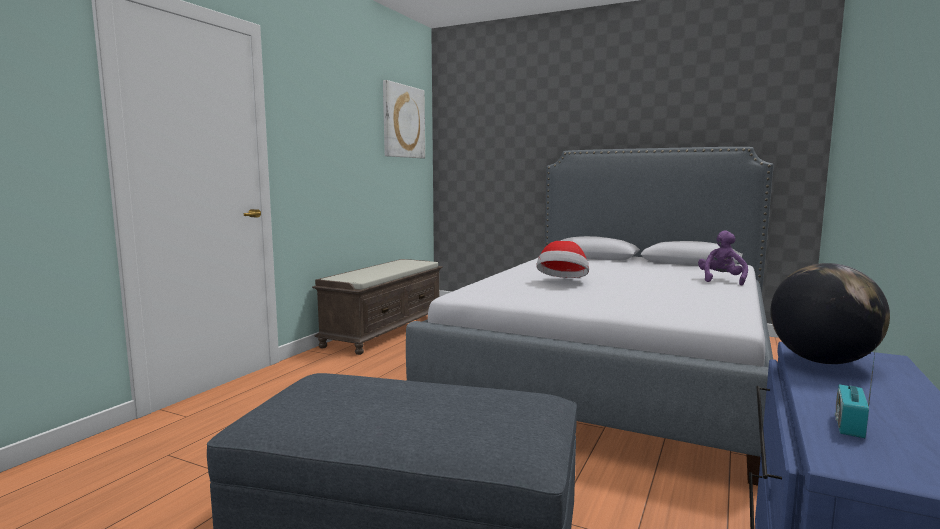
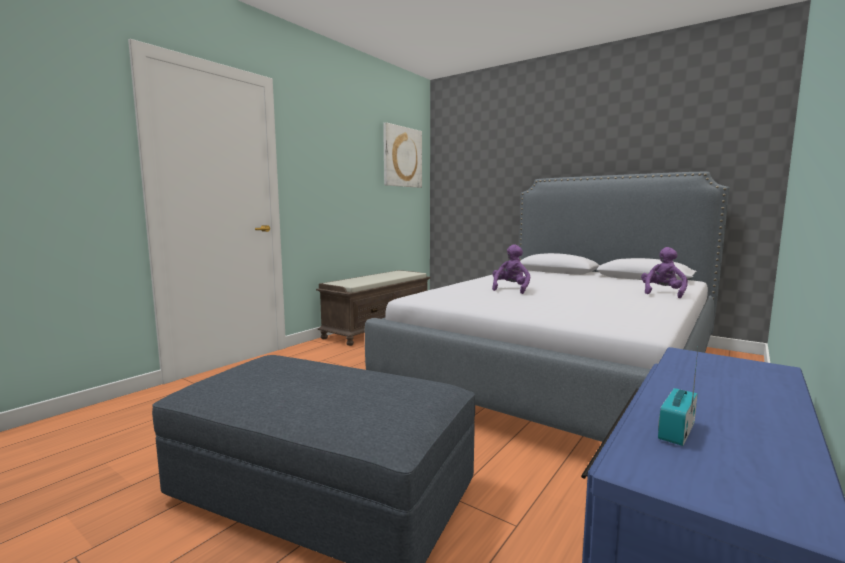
camera: 10 degrees right, 0 degrees up
hat [536,241,589,278] -> purple plush toy [492,244,530,294]
globe [770,263,890,364] -> none

